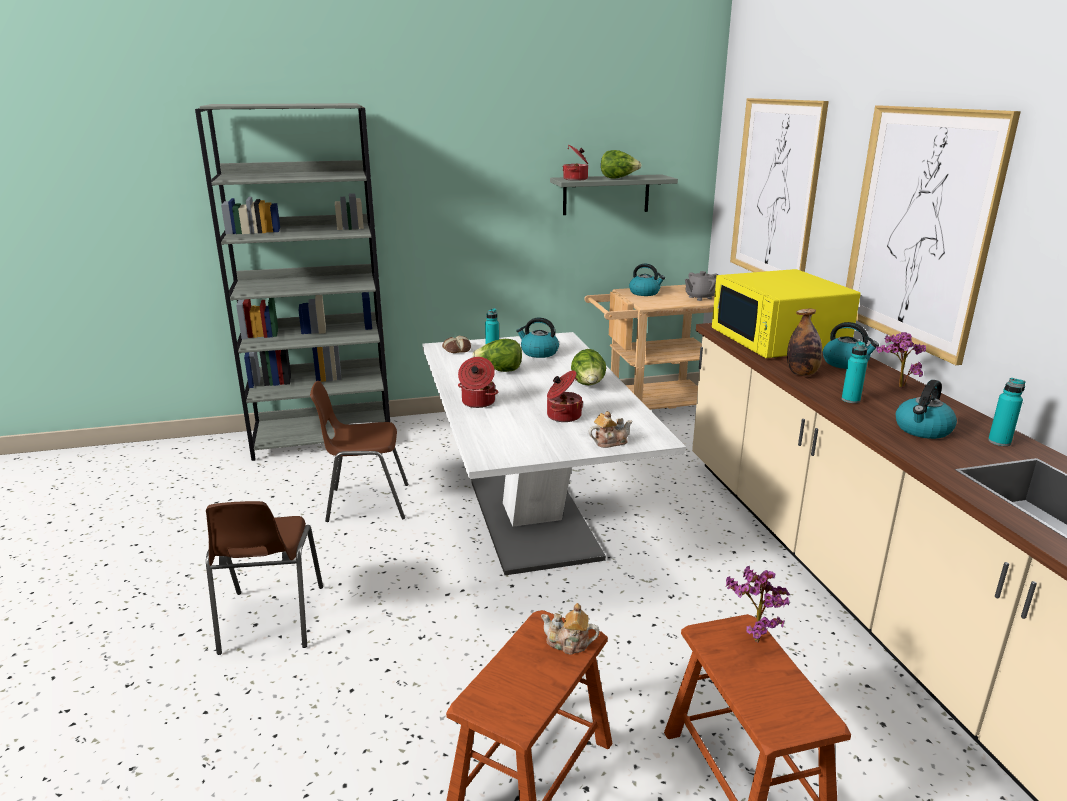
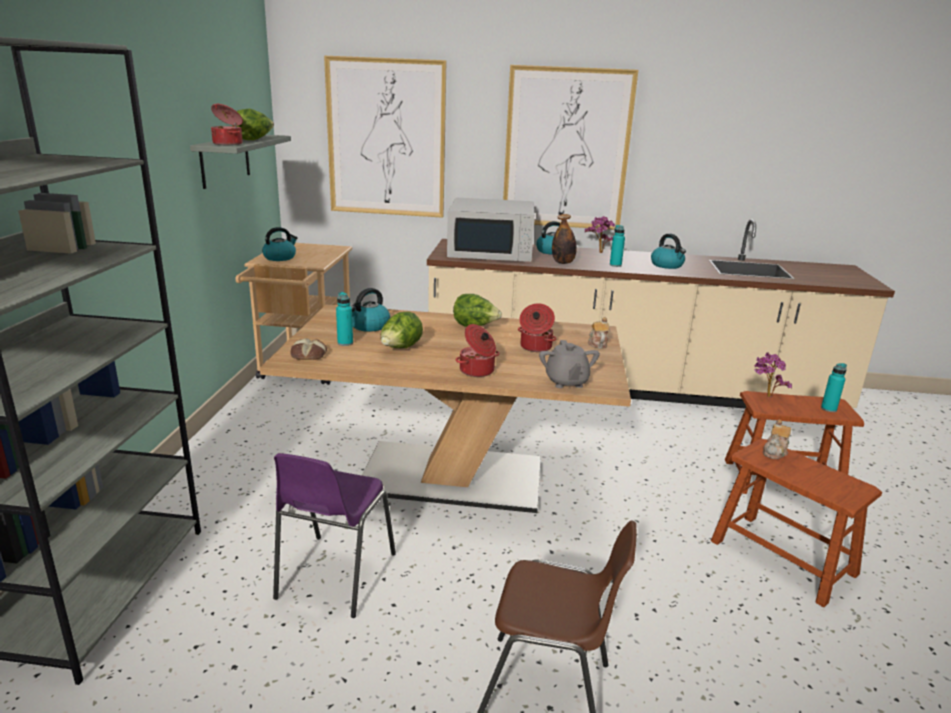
camera: 70 degrees left, 0 degrees up
brown chair [310,381,408,522] -> purple chair [273,453,396,618]
white dining table [423,332,686,575] -> brown dining table [260,305,631,513]
grey teapot [685,271,718,301] -> grey teapot moved to [539,340,600,388]
yellow microwave [712,269,861,358] -> white microwave [447,198,535,262]
turquoise bottle [988,378,1026,446] -> turquoise bottle moved to [821,363,847,412]

